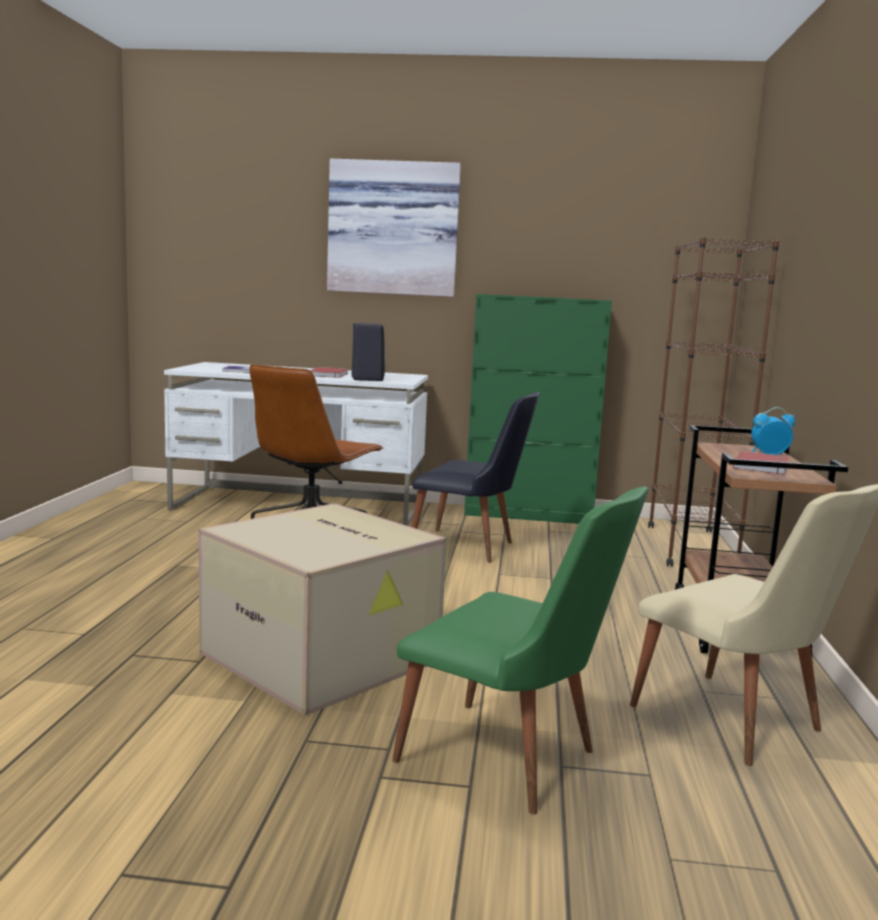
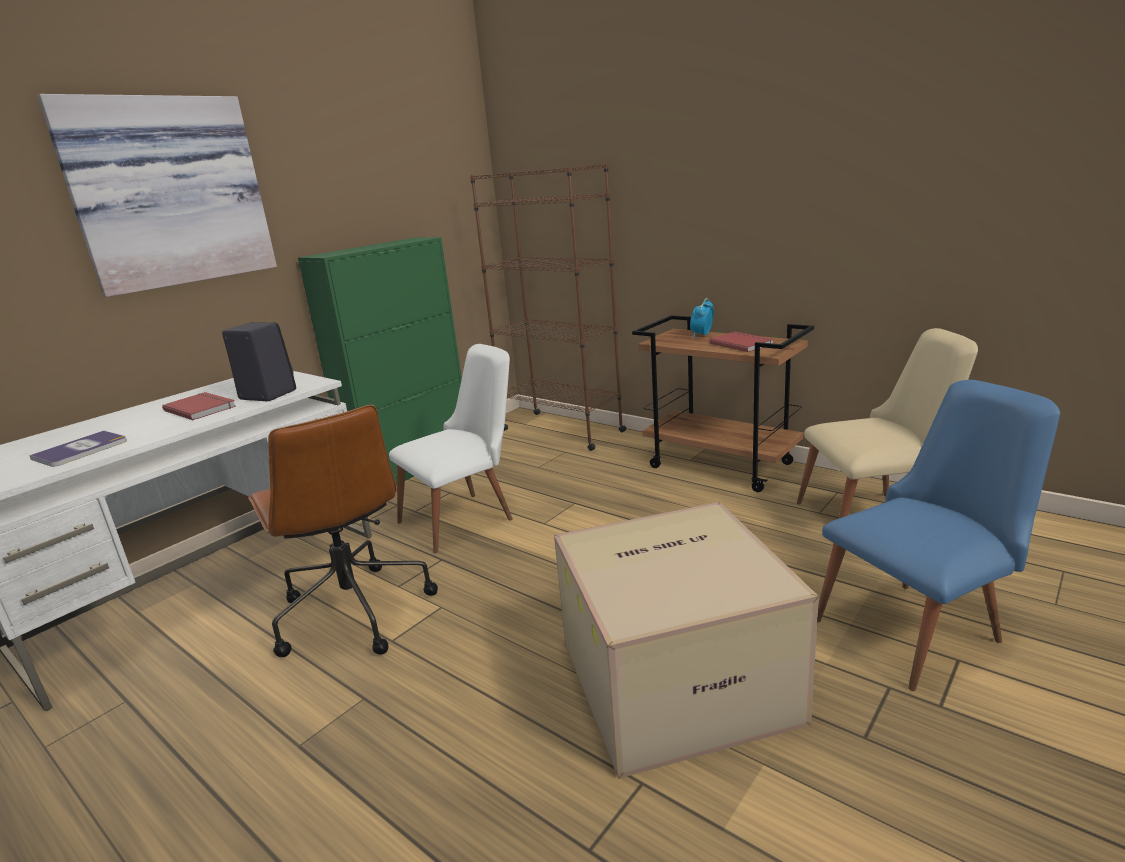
camera: 55 degrees left, 10 degrees up
green chair [392,487,649,815] -> blue chair [817,380,1060,691]
black chair [412,392,540,563] -> white chair [389,344,513,554]

